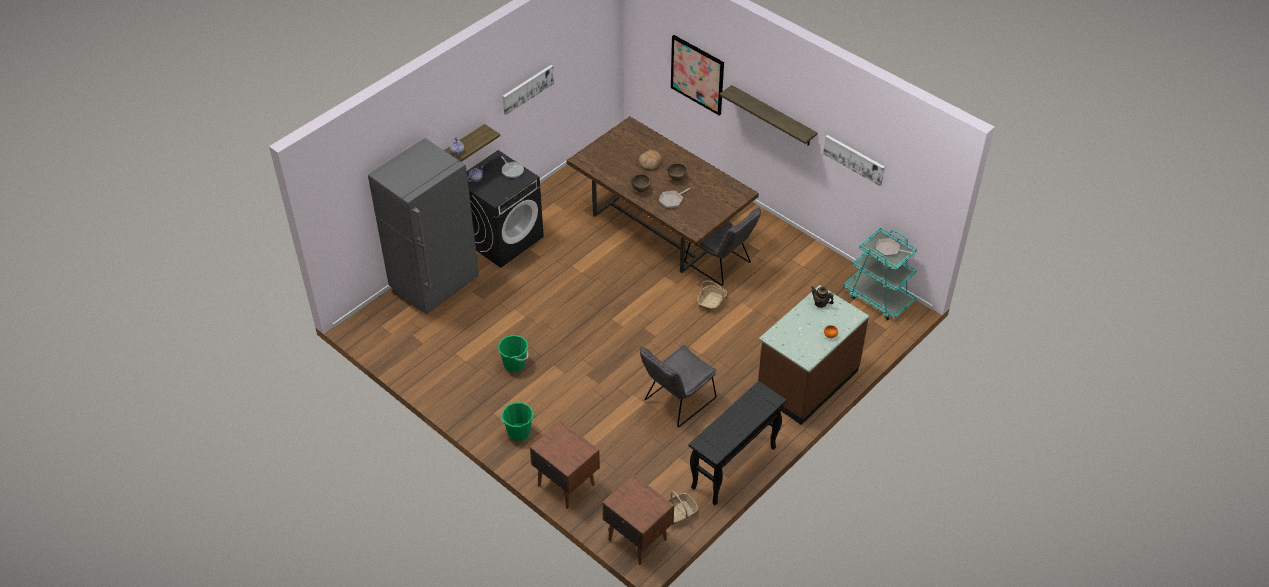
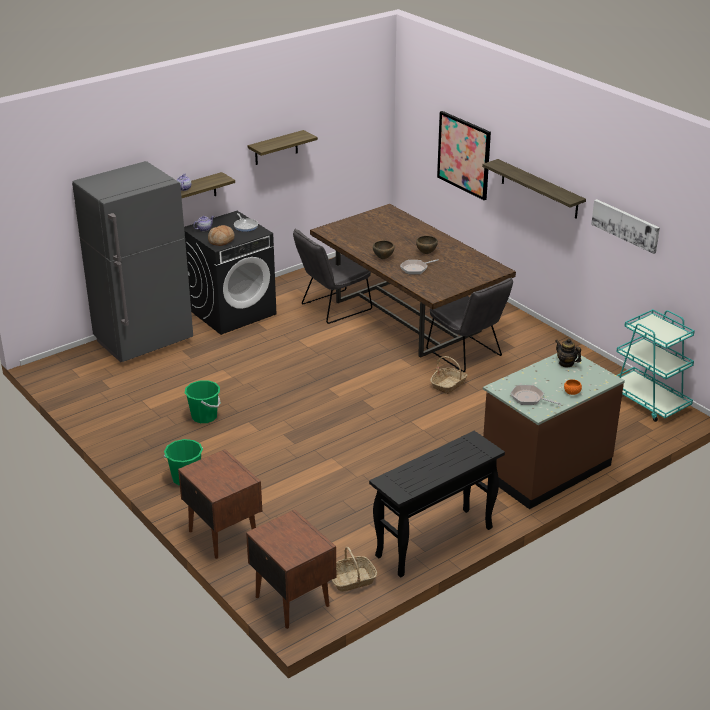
camera: 10 degrees right, 15 degrees down
picture [502,65,554,115] -> shelf [248,130,318,165]
bread [639,150,662,170] -> bread moved to [208,225,235,246]
grey chair [640,345,717,427] -> grey chair moved to [293,228,372,324]
frying pan [876,238,914,257] -> frying pan moved to [510,385,561,405]

